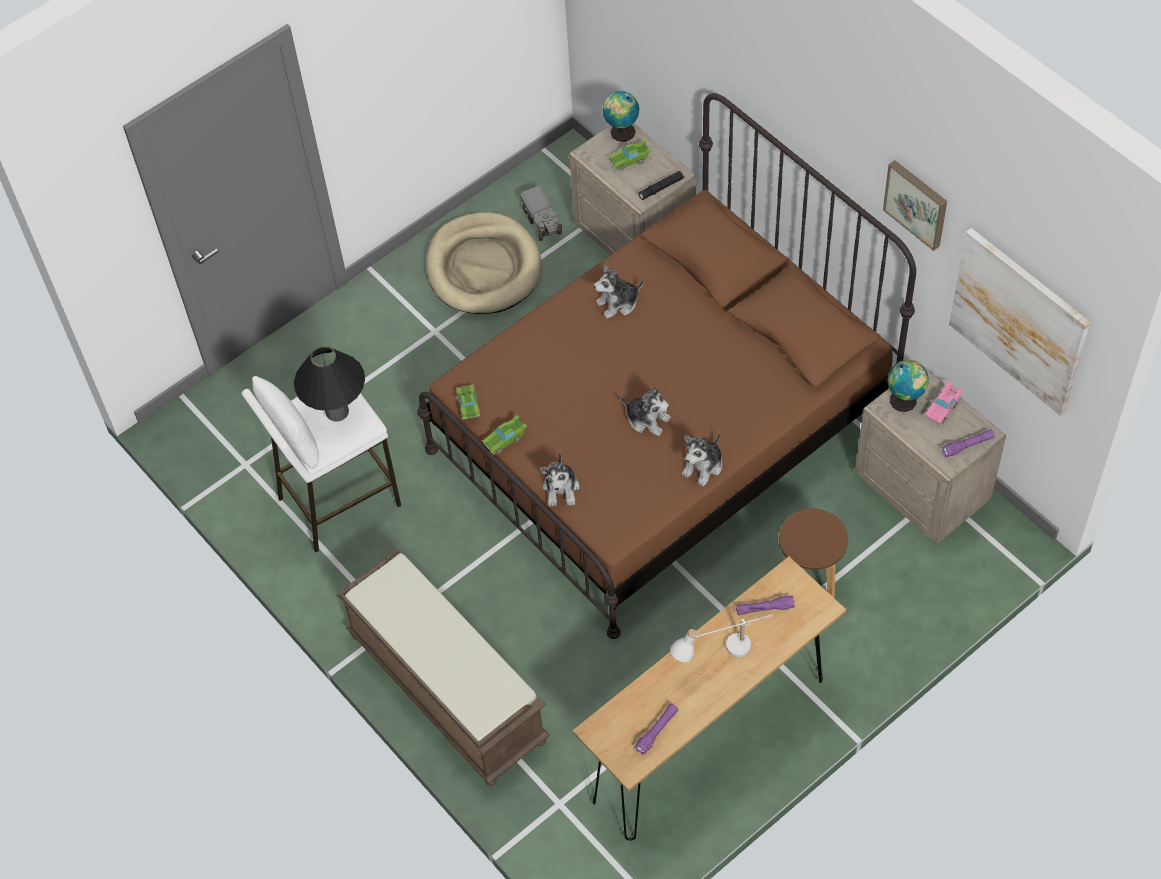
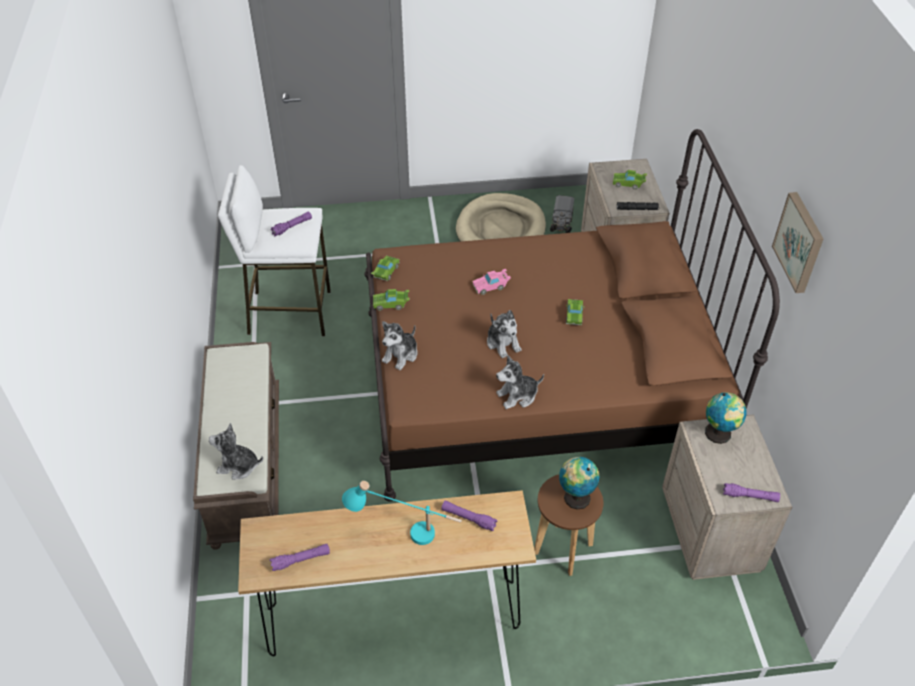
camera: 30 degrees right, 10 degrees down
black table lamp [294,346,365,422] -> purple flashlight [270,211,312,236]
plush toy [594,264,644,319] -> plush toy moved to [209,423,263,480]
globe [602,91,639,142] -> globe moved to [559,457,599,510]
white table lamp [670,613,774,662] -> turquoise table lamp [342,481,462,545]
pink toy car [925,381,963,426] -> pink toy car moved to [472,269,511,295]
picture [949,228,1090,416] -> none
none -> green toy car [566,299,585,325]

